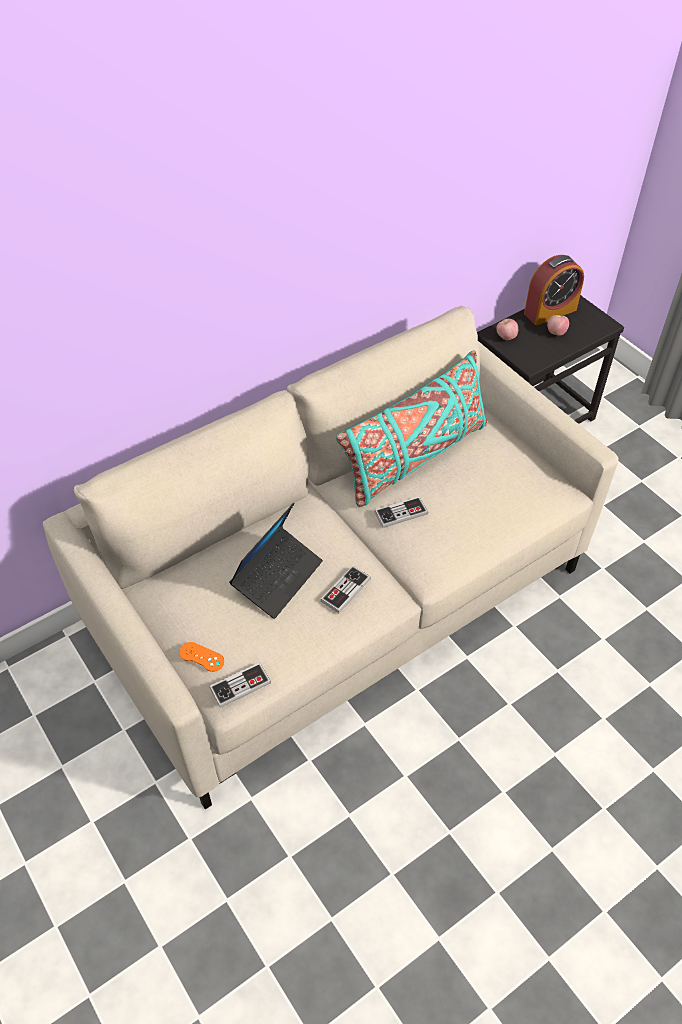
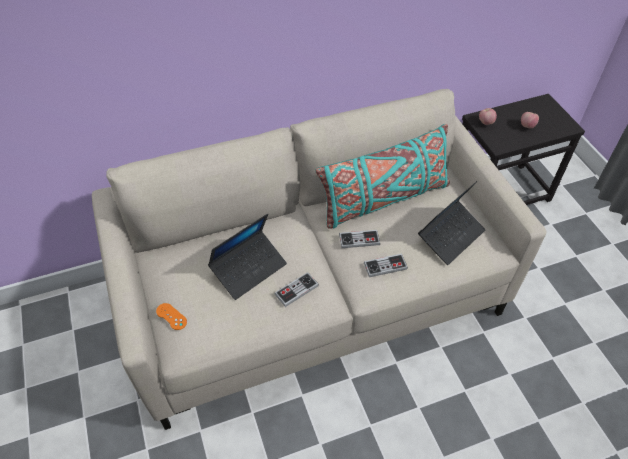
camera: 15 degrees right, 0 degrees up
game controller [209,662,271,708] -> game controller moved to [364,254,408,277]
alarm clock [524,255,584,325] -> none
none -> laptop [418,181,485,265]

